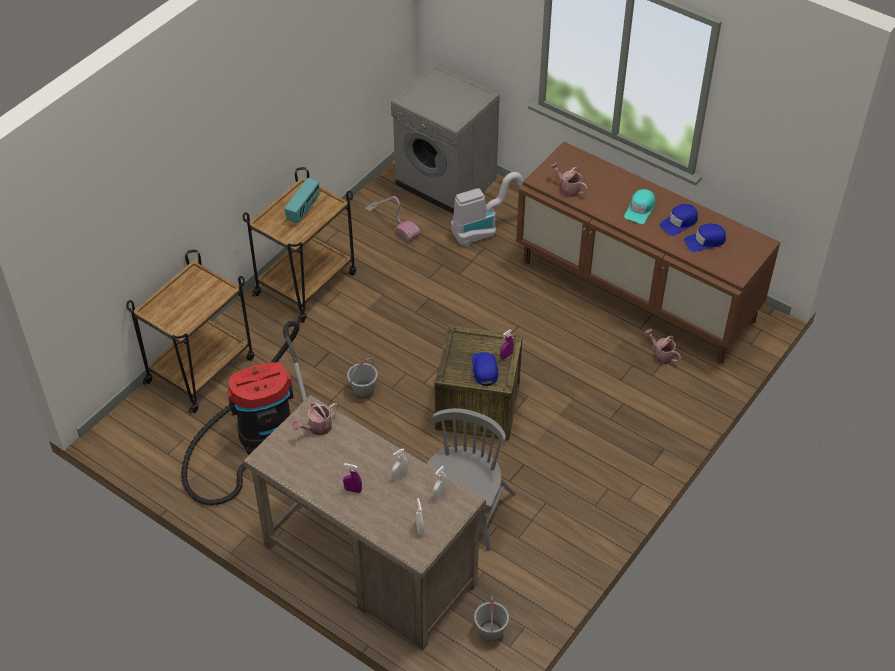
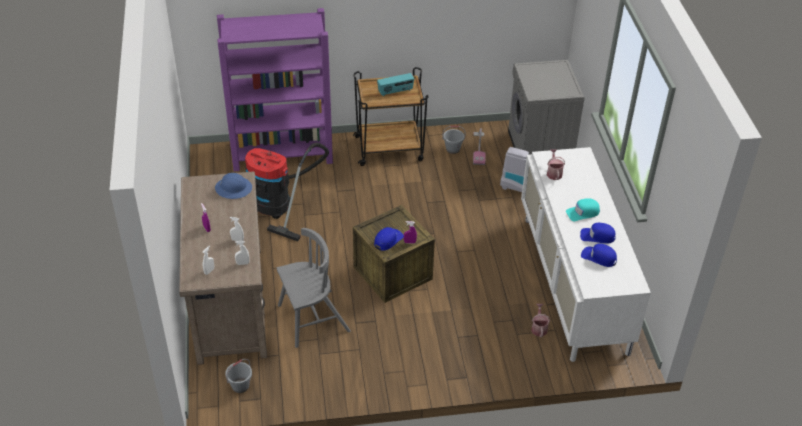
camera: 45 degrees right, 5 degrees down
brown cart [126,250,255,414] -> purple bookcase [217,8,333,171]
watering can [292,402,338,436] -> blue hard hat [215,173,252,199]
grey bucket [347,358,378,399] -> grey bucket moved to [442,126,466,154]
brown cabinet [516,142,780,364] -> white cabinet [521,147,651,362]

